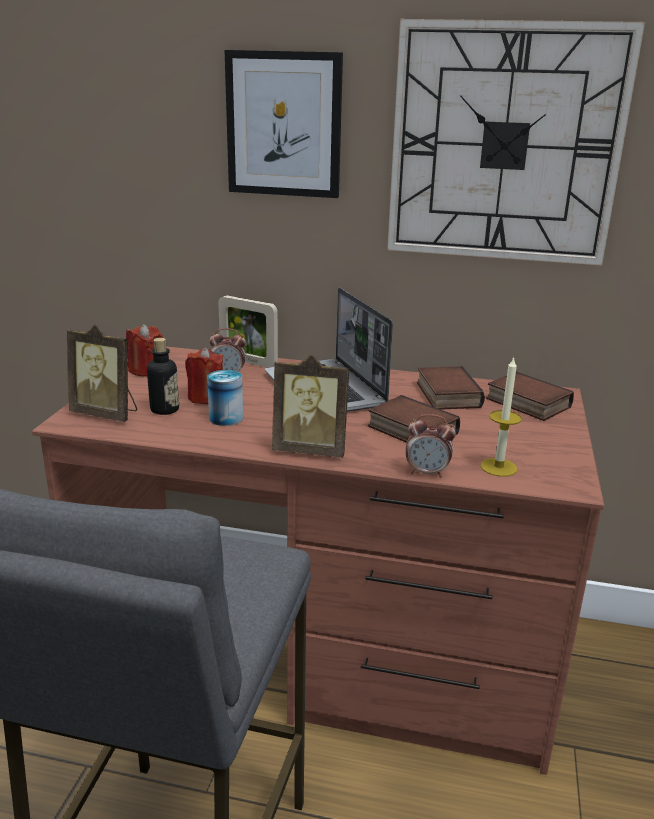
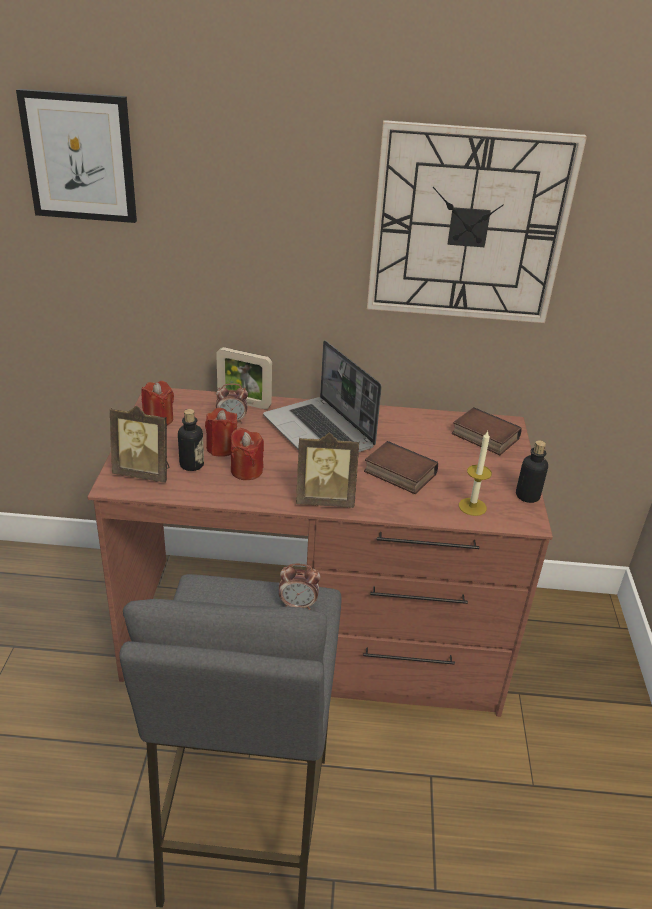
camera: 10 degrees left, 10 degrees up
can [207,370,243,426] -> red candle [231,428,264,480]
picture [225,50,343,198] -> picture moved to [16,89,137,223]
alarm clock [406,414,456,478] -> alarm clock moved to [279,564,320,610]
book [417,366,485,410] -> none
none -> bottle [516,440,548,503]

